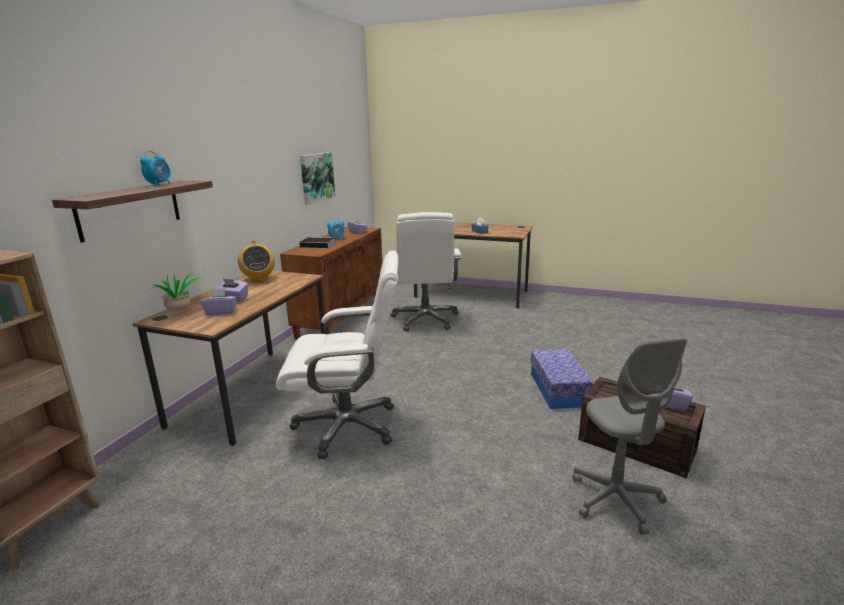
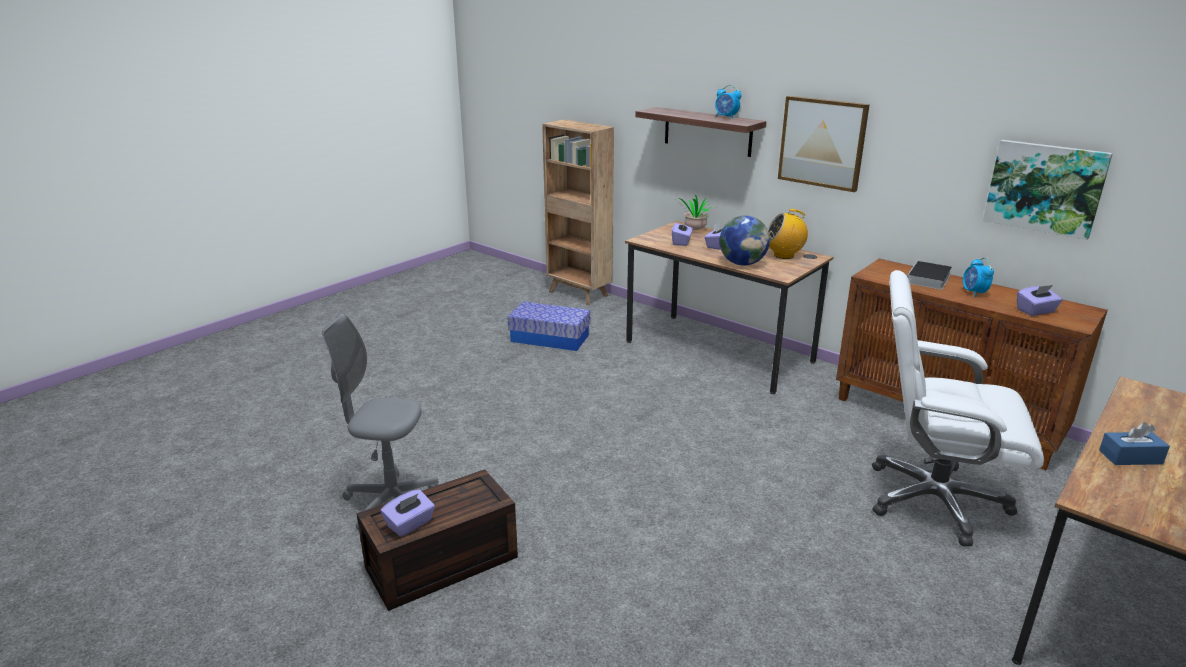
camera: 110 degrees right, 5 degrees up
white office chair [276,251,399,459] -> none
storage box [531,349,593,409] -> storage box moved to [507,302,591,351]
none -> globe [719,216,770,265]
none -> picture [778,96,870,192]

